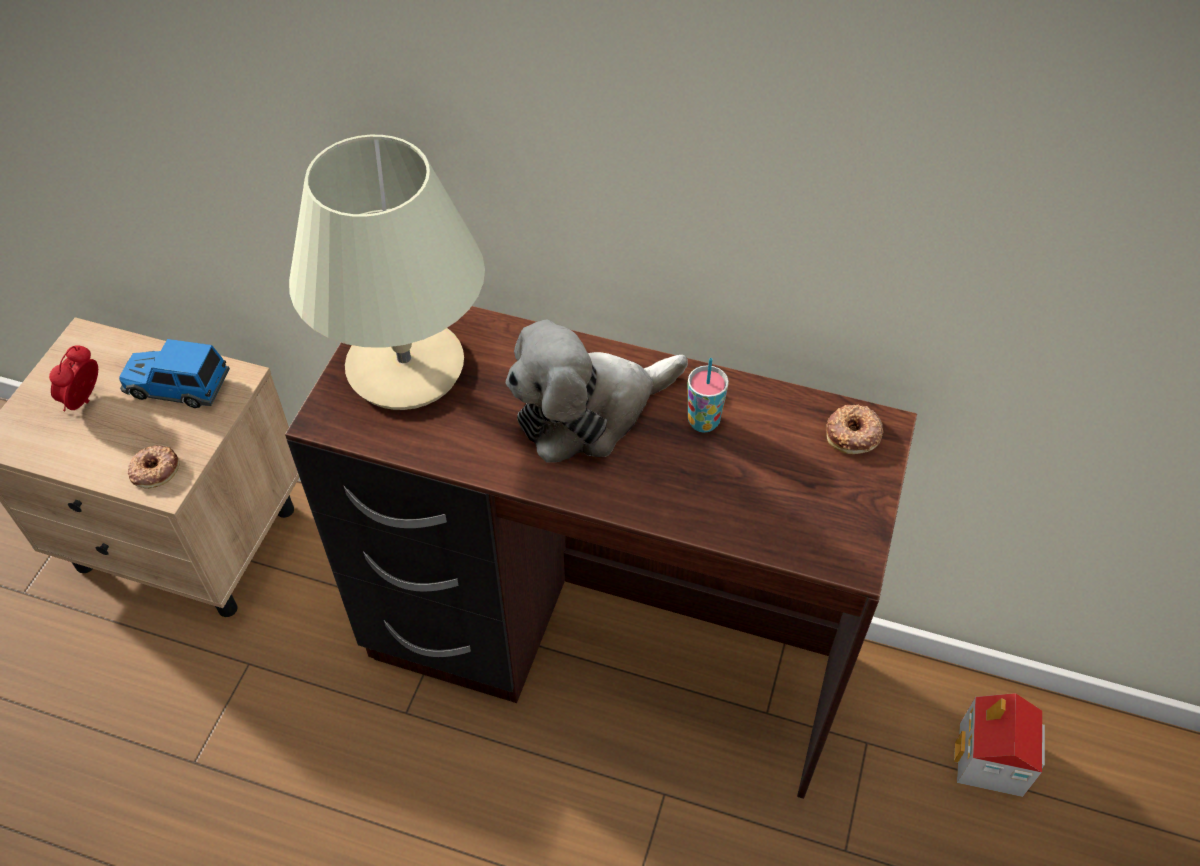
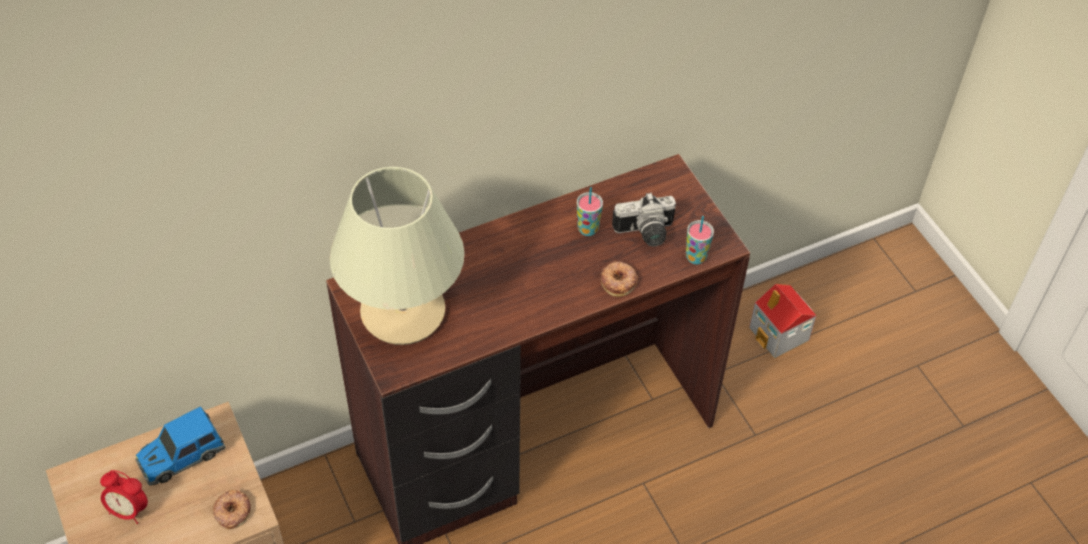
camera: 45 degrees left, 0 degrees up
alarm clock [49,345,98,411] -> alarm clock turned 45 degrees counterclockwise [100,470,148,524]
plush toy [506,319,688,463] -> none
donut [826,405,883,454] -> donut moved to [601,261,638,297]
none -> camera [612,192,676,246]
none -> cup [686,216,714,264]

